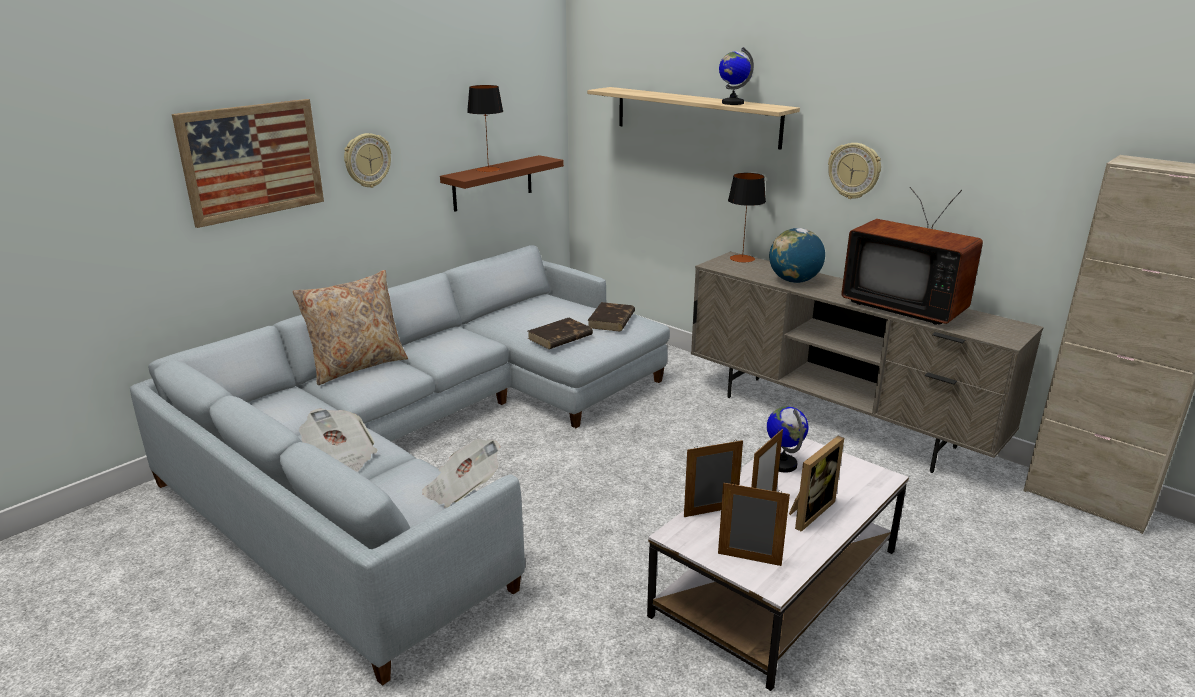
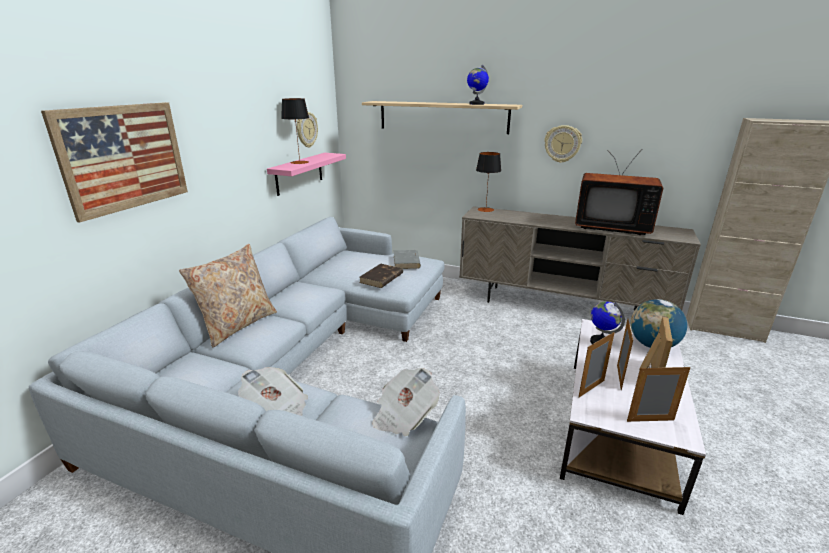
camera: 20 degrees left, 0 degrees up
wall clock [344,133,391,188] -> wall clock moved to [297,112,318,148]
brown shelf [440,155,564,212] -> pink shelf [267,153,346,196]
brown book [587,302,635,331] -> grey book [394,250,421,269]
globe [769,228,825,283] -> globe moved to [631,299,687,348]

